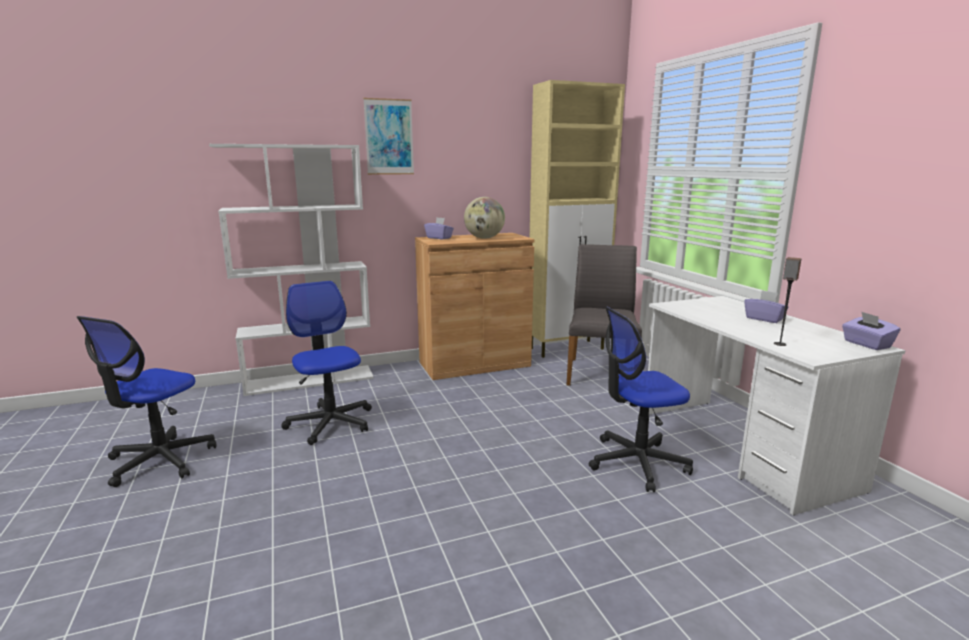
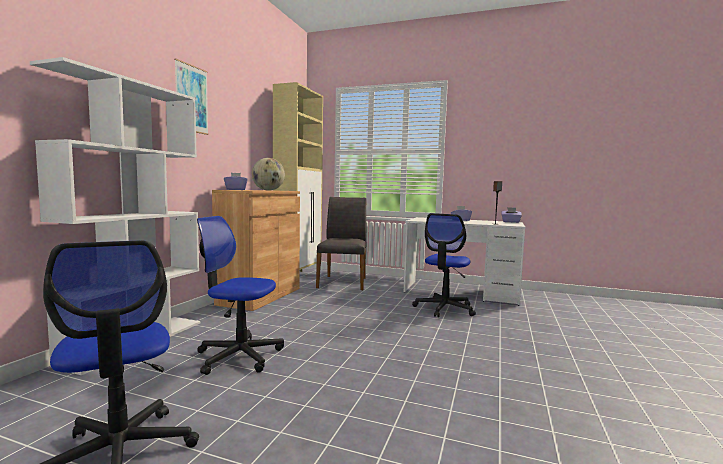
camera: 50 degrees left, 10 degrees down
grey chair [567,244,642,386] -> grey chair turned 45 degrees clockwise [316,197,366,290]

